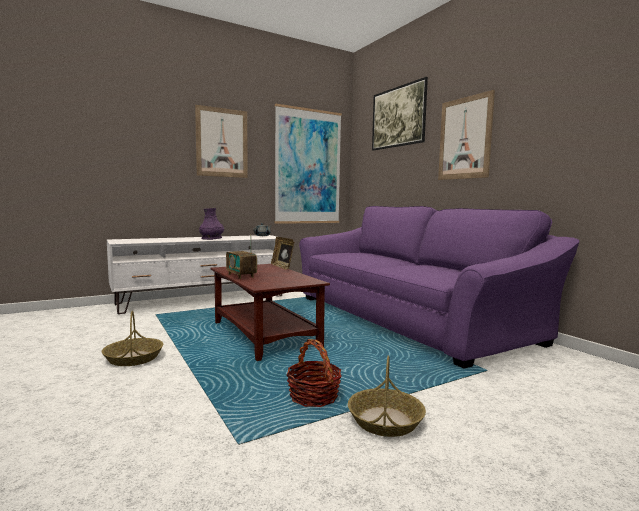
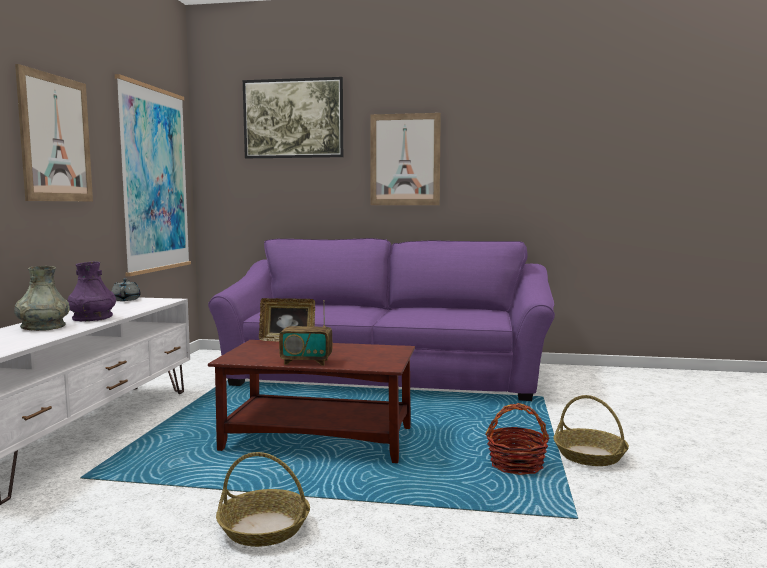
camera: 50 degrees left, 0 degrees up
none -> grey vase [14,266,70,331]

